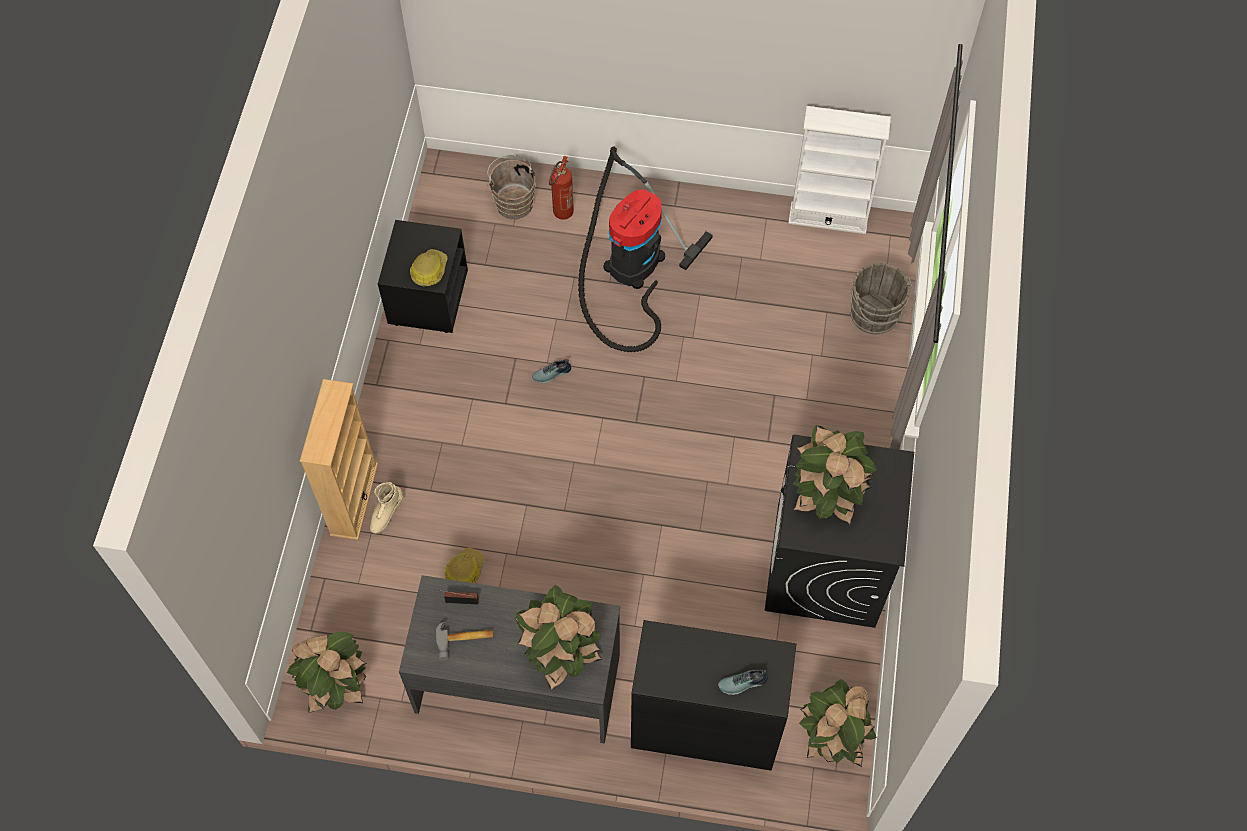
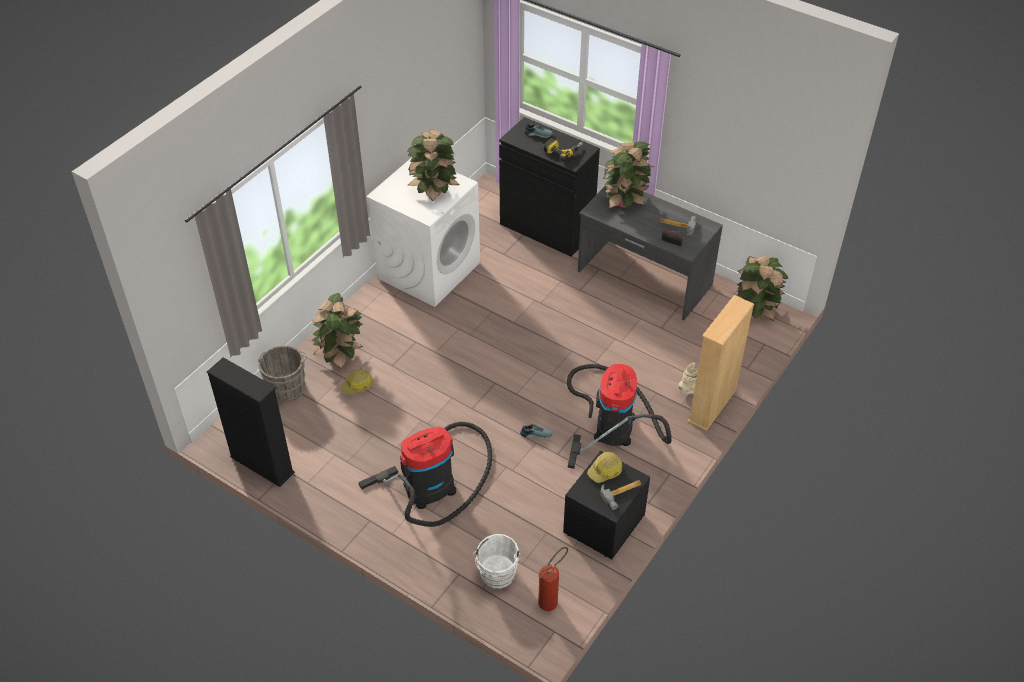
camera: 155 degrees left, 15 degrees down
hard hat [444,547,485,584] -> hard hat moved to [340,369,373,395]
brown bucket [487,154,536,219] -> white bucket [473,534,521,589]
fire extinguisher [549,156,574,220] -> fire extinguisher moved to [538,547,568,611]
black washing machine [765,435,914,628] -> white washing machine [366,158,480,307]
white bookcase [788,106,891,234] -> black bookcase [207,357,295,487]
potted plant [799,679,877,767] -> potted plant moved to [311,293,363,369]
none -> power drill [543,138,583,161]
none -> vacuum cleaner [567,364,672,469]
none -> hammer [600,480,641,510]

